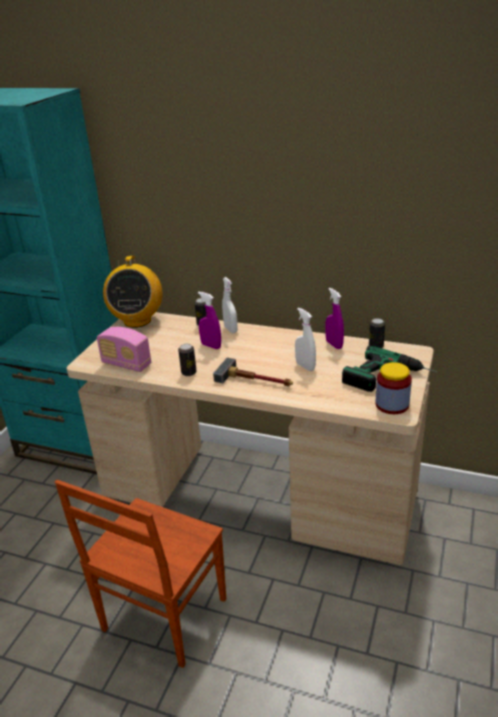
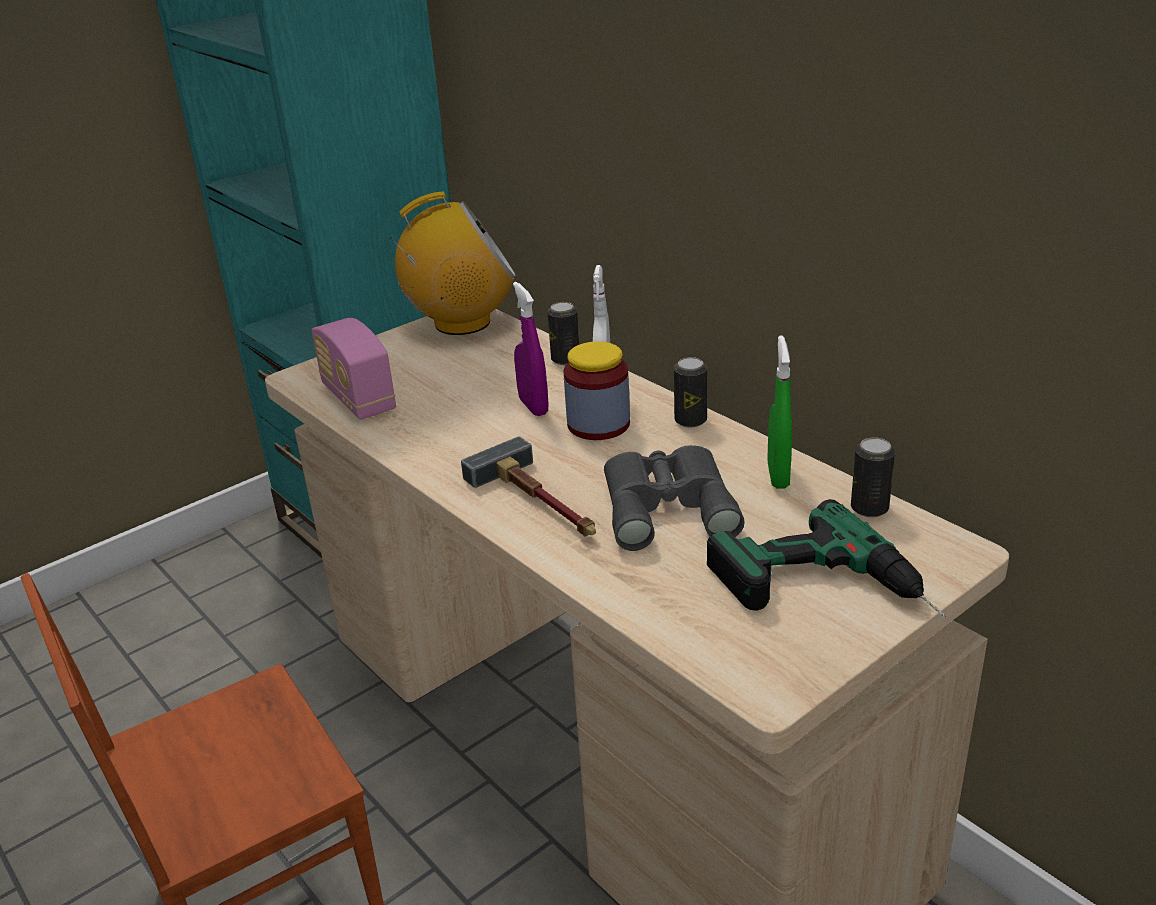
camera: 30 degrees right, 0 degrees up
radio [103,256,163,328] -> radio turned 135 degrees counterclockwise [390,192,516,335]
can [178,344,196,376] -> can moved to [674,357,707,427]
white spray bottle [295,308,316,371] -> grey binoculars [604,445,745,551]
purple spray bottle [325,288,344,349] -> green spray bottle [768,335,792,489]
jar [376,362,412,414] -> jar moved to [564,341,630,440]

